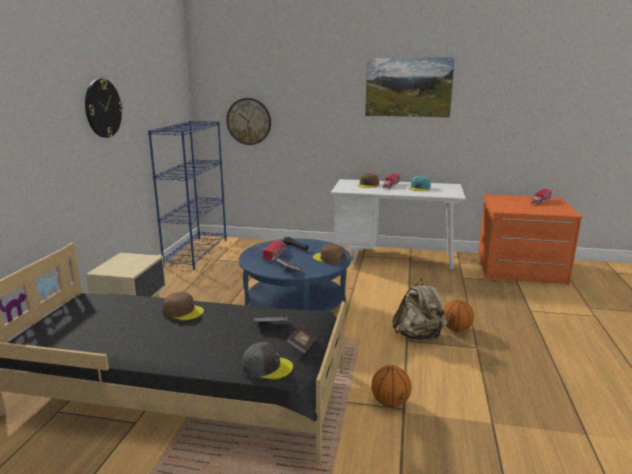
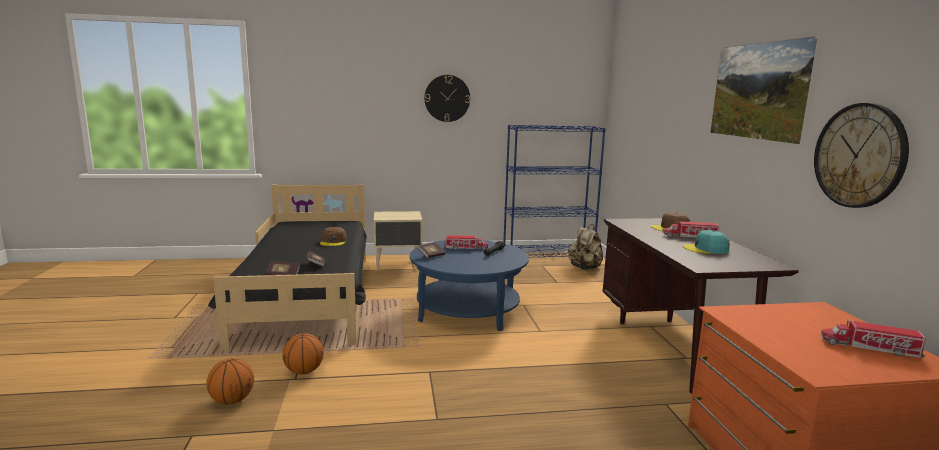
camera: 70 degrees right, 5 degrees down
wall clock [226,98,271,145] -> wall clock moved to [814,103,909,208]
grey cap [242,342,293,379] -> none
brown cap [313,244,345,264] -> none
white desk [330,179,466,269] -> brown desk [602,218,799,394]
beige backpack [392,278,447,340] -> beige backpack moved to [568,224,603,270]
basketball [443,300,474,332] -> basketball moved to [206,358,254,404]

